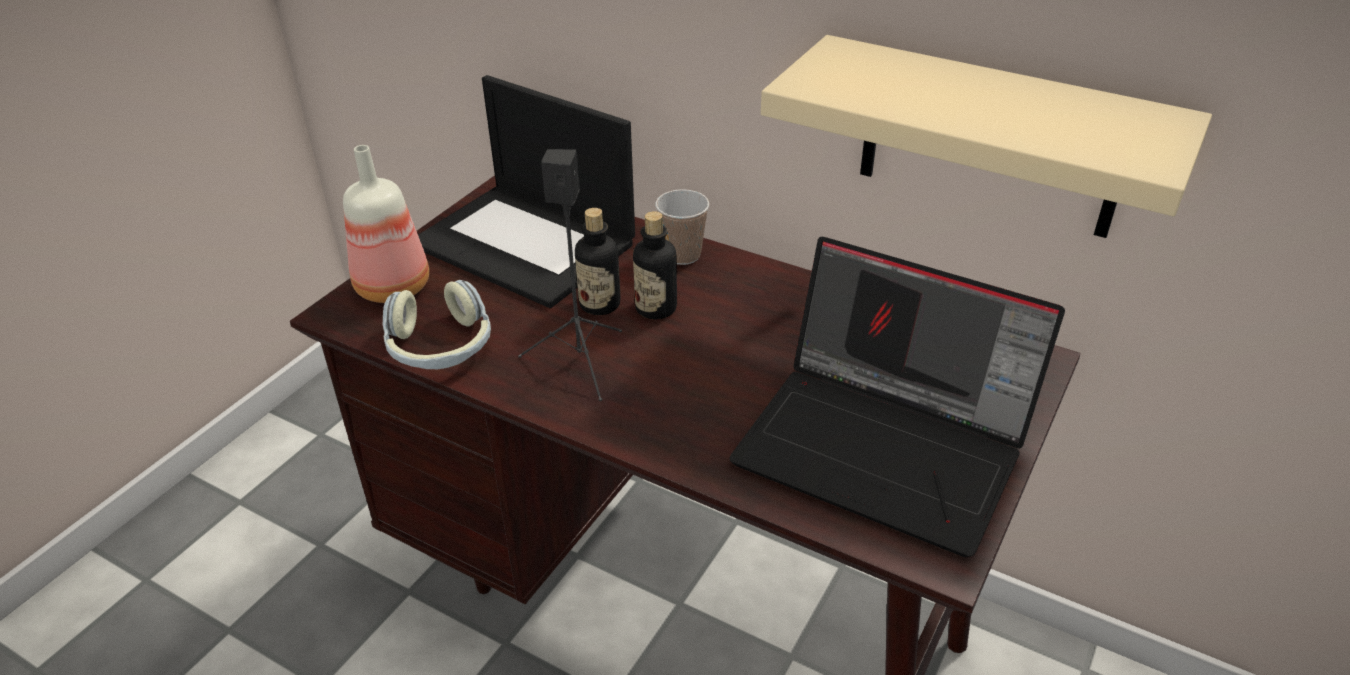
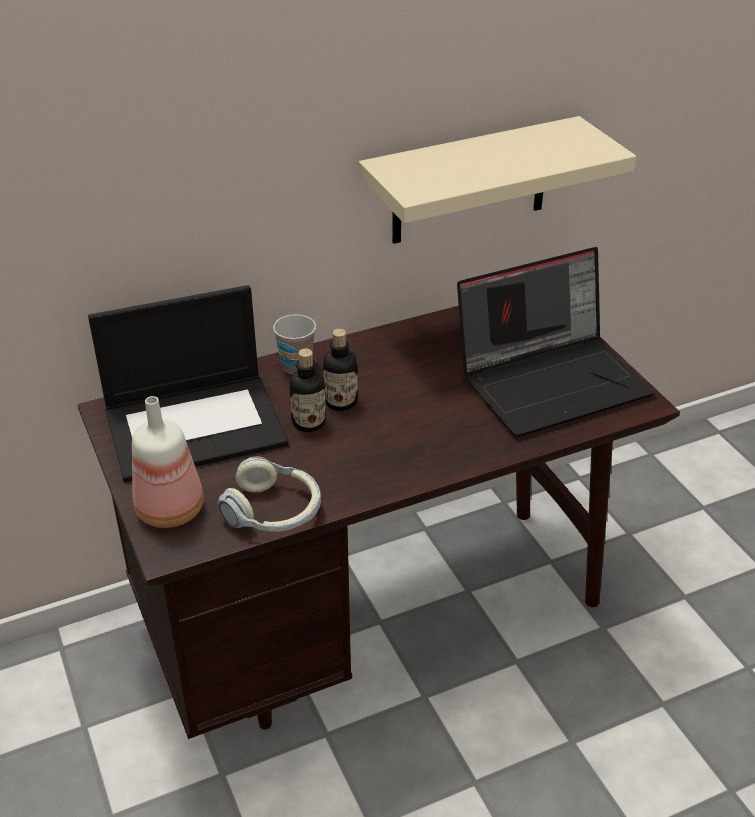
camera: 55 degrees left, 0 degrees up
black speaker [518,149,622,401] -> none

